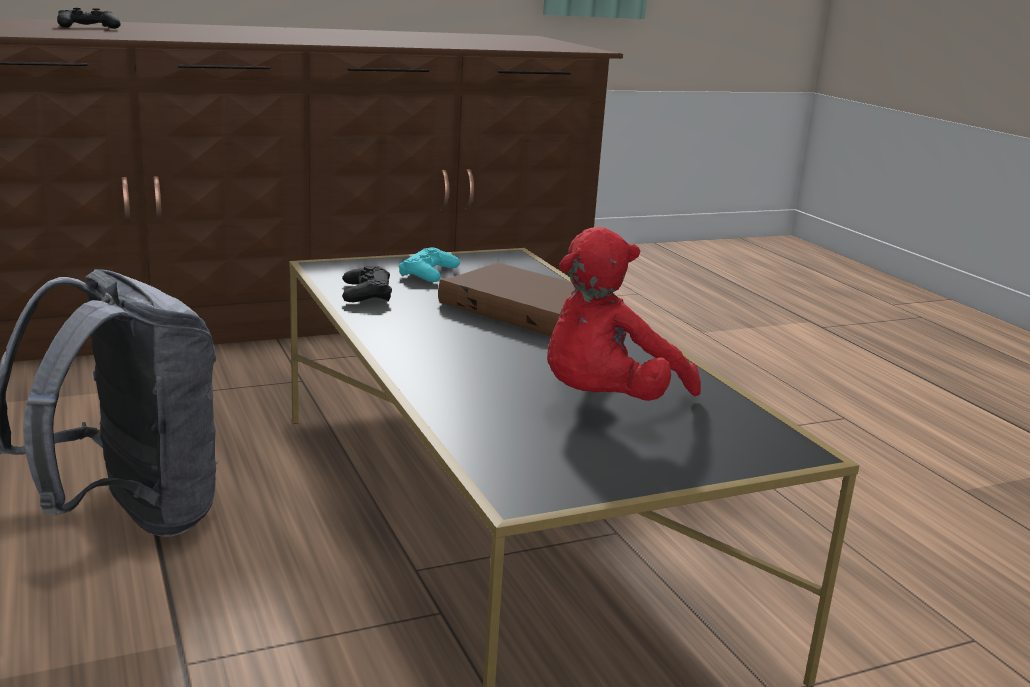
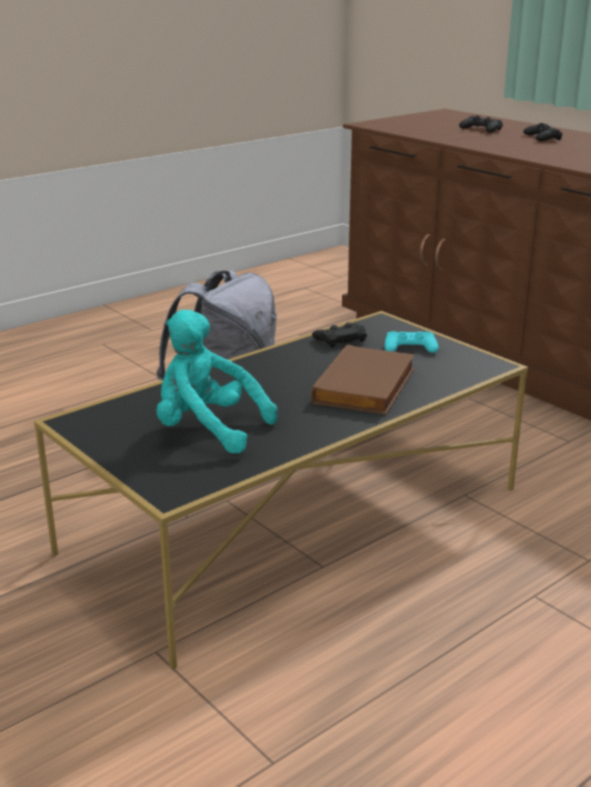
camera: 75 degrees right, 5 degrees up
red plush toy [547,227,701,401] -> turquoise plush toy [156,310,278,454]
none -> black game controller [523,123,562,141]

